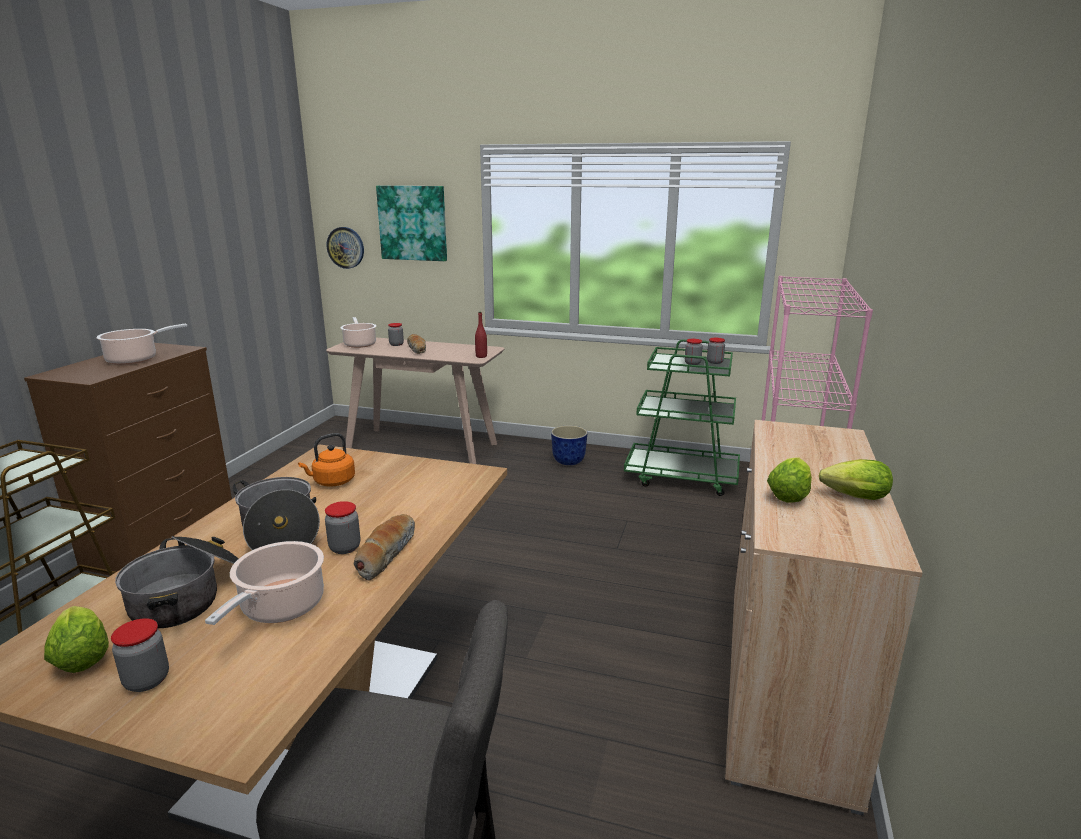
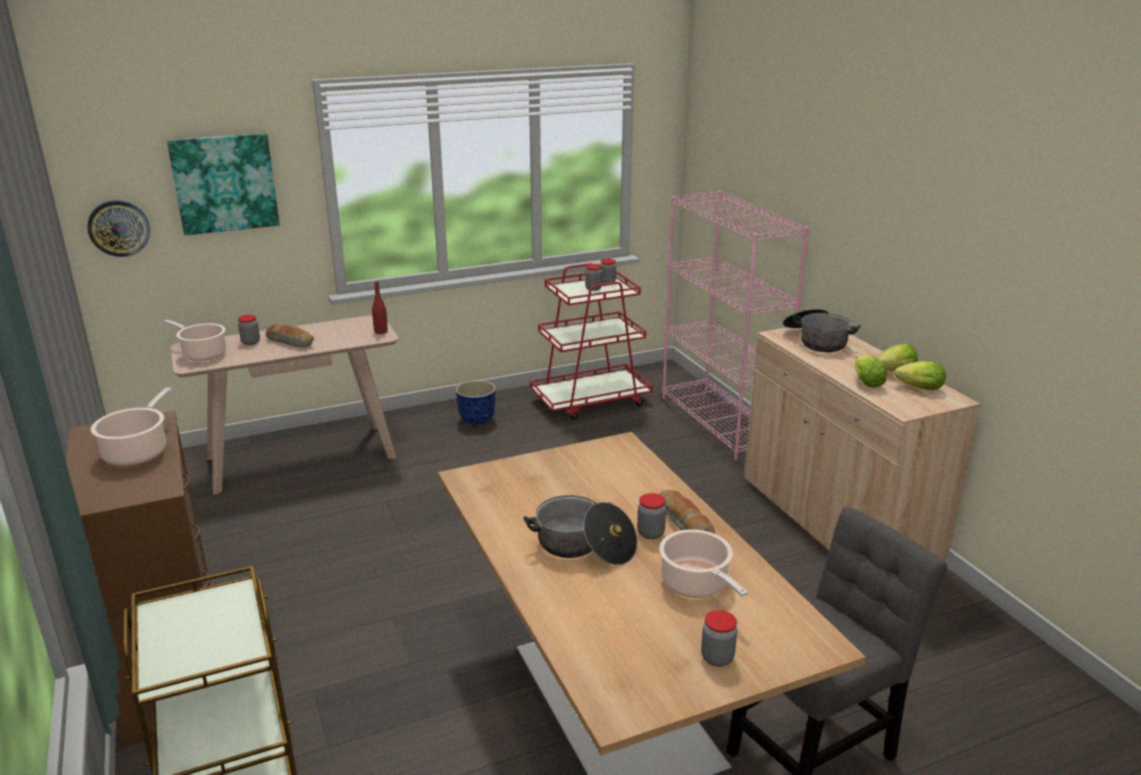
camera: 40 degrees left, 5 degrees up
lettuce [44,606,109,673] -> lettuce moved to [894,361,946,390]
cooking pot [115,536,239,628] -> cooking pot moved to [783,309,861,352]
orange kettle [298,433,355,487] -> none
green cart [624,339,740,496] -> red cart [530,263,653,420]

